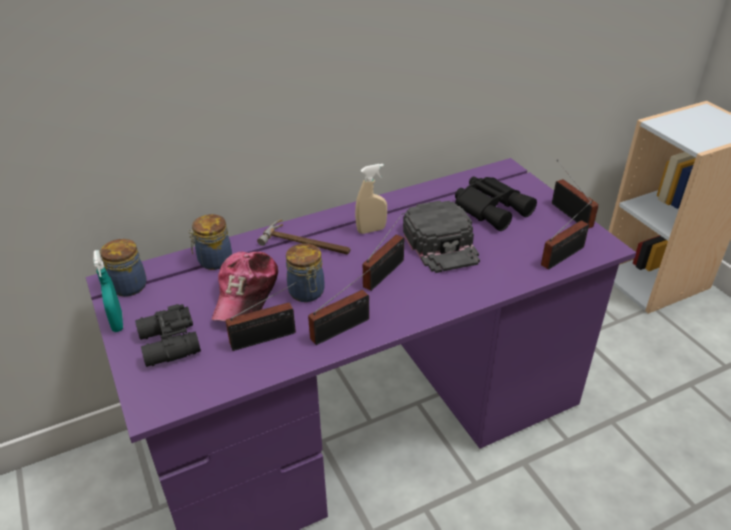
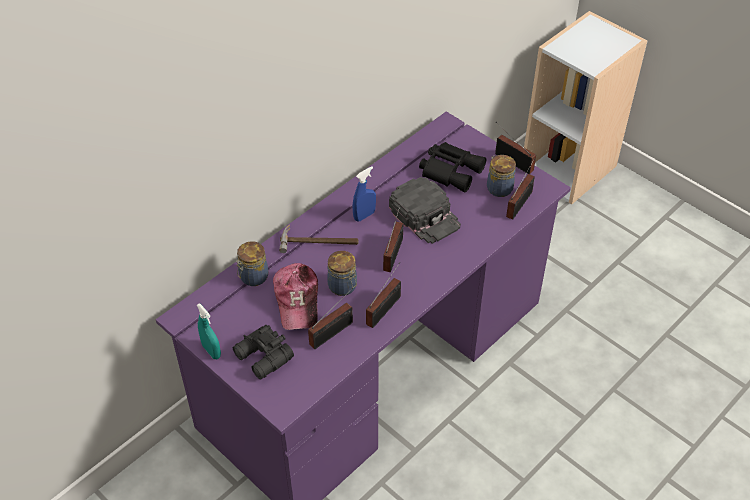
camera: 20 degrees left, 10 degrees up
jar [100,238,147,297] -> jar moved to [487,155,516,197]
beige spray bottle [355,164,387,234] -> blue spray bottle [352,166,376,221]

